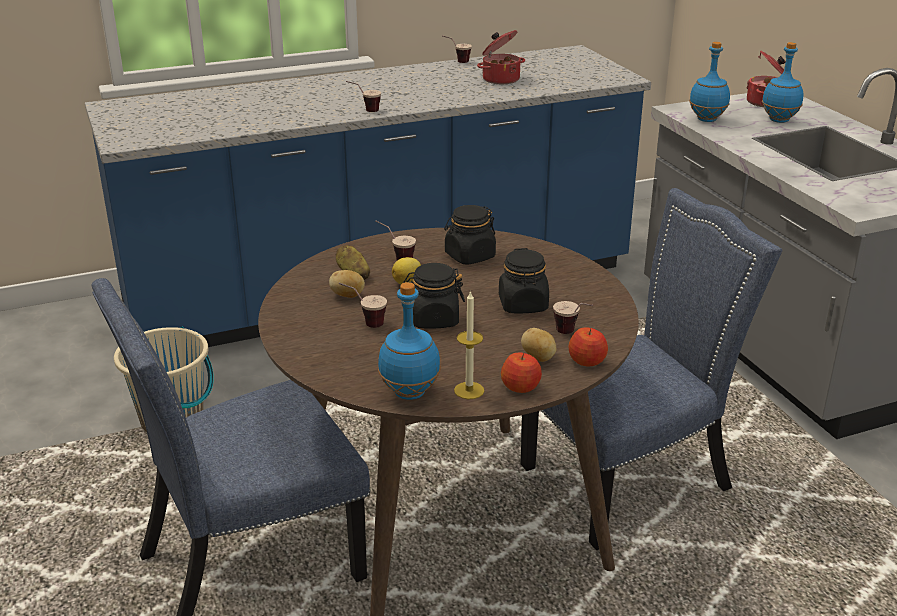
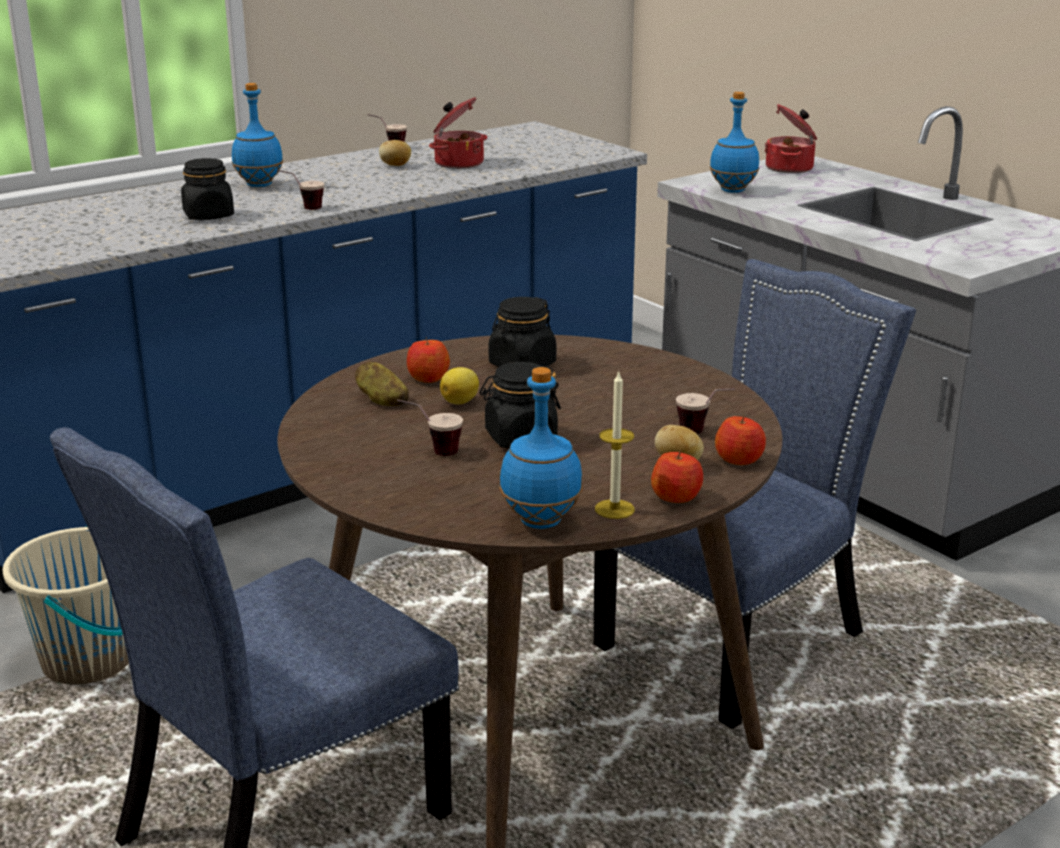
camera: 15 degrees left, 5 degrees down
potato [329,270,365,298] -> potato moved to [379,140,411,166]
cup [375,221,416,260] -> apple [407,337,450,383]
black jar [499,248,549,313] -> black jar moved to [181,158,234,220]
blue bottle [762,42,803,123] -> blue bottle moved to [232,83,283,187]

